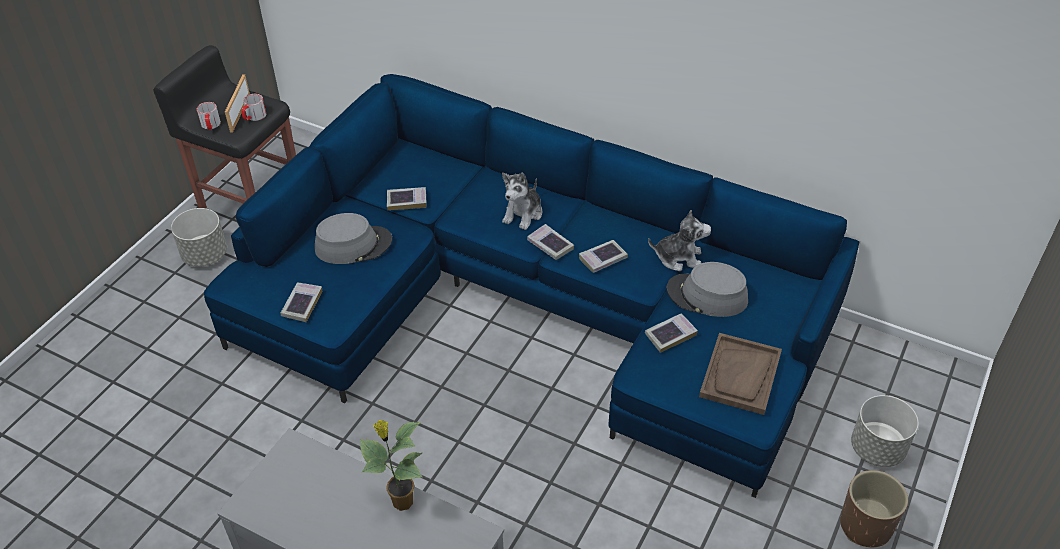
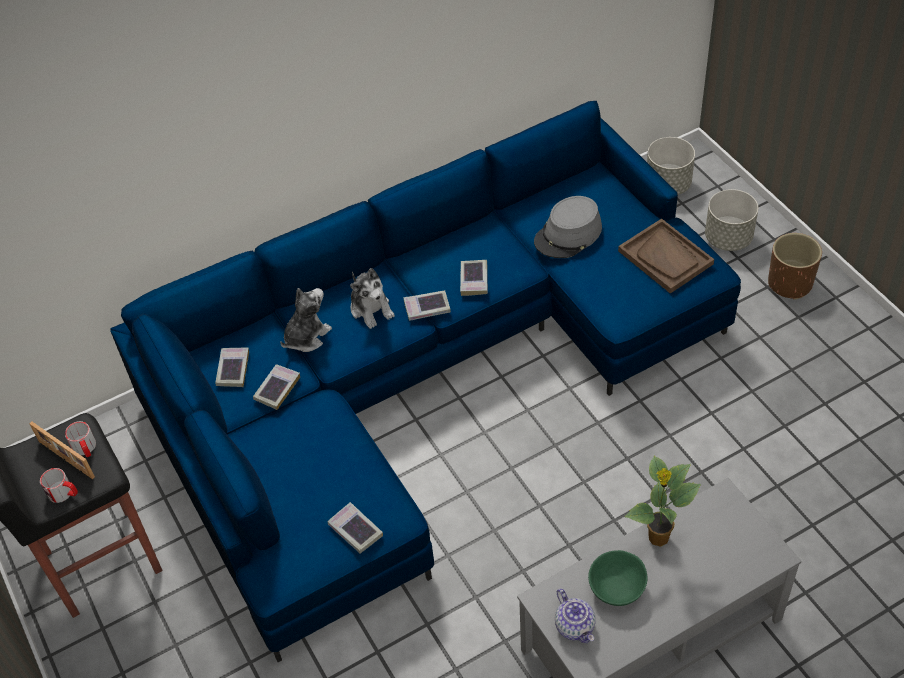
camera: 55 degrees left, 5 degrees up
grey planter [171,208,227,267] -> grey planter moved to [647,137,695,195]
grey hat [315,213,392,264] -> none
book [645,314,698,353] -> book moved to [215,347,249,387]
plush toy [648,210,711,271] -> plush toy moved to [280,288,332,352]
none -> teapot [555,589,596,643]
none -> green bowl [588,550,648,606]

